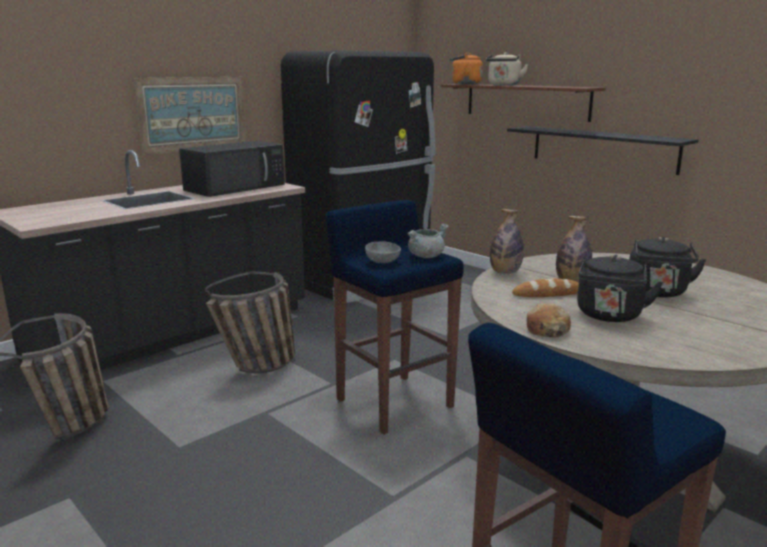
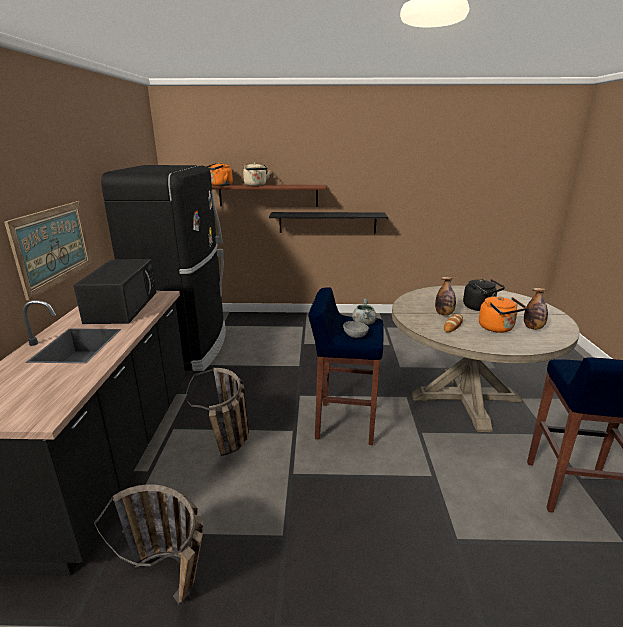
camera: 45 degrees left, 5 degrees up
bottle [490,209,524,274] -> bottle moved to [524,288,548,330]
bread [527,303,571,337] -> none
black kettle [577,255,663,322] -> orange kettle [479,297,526,333]

